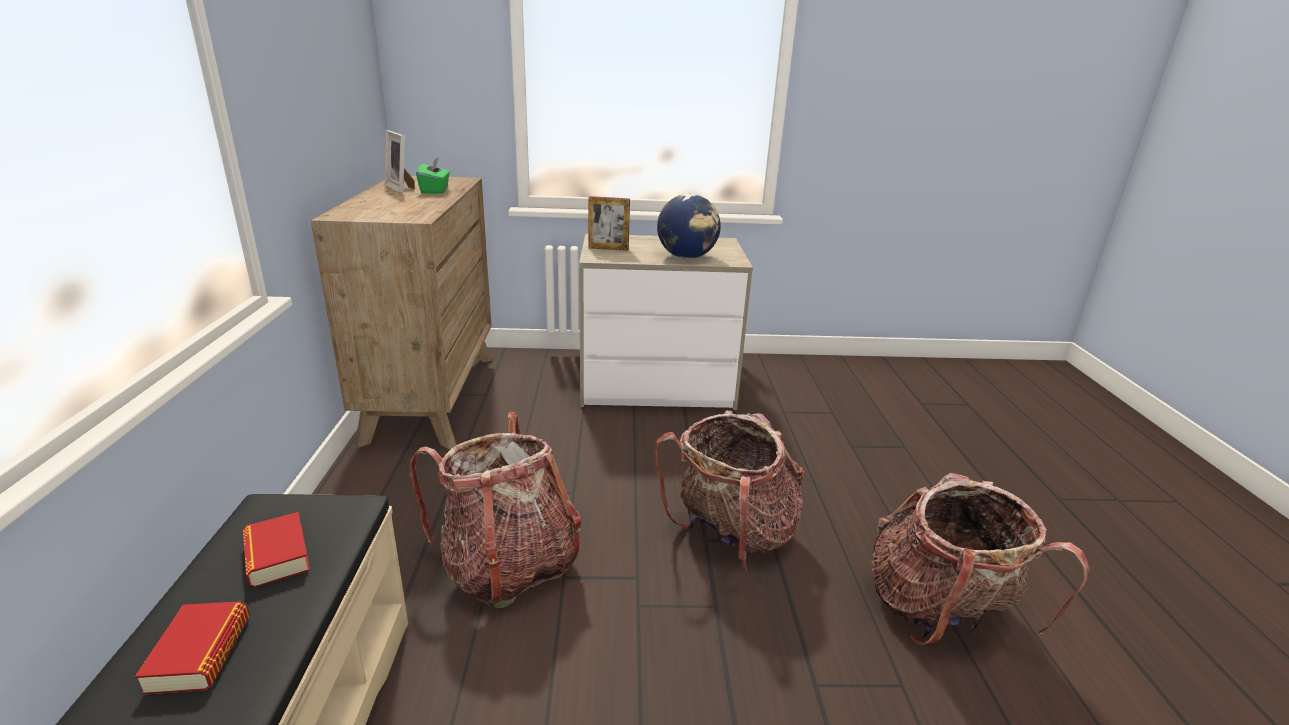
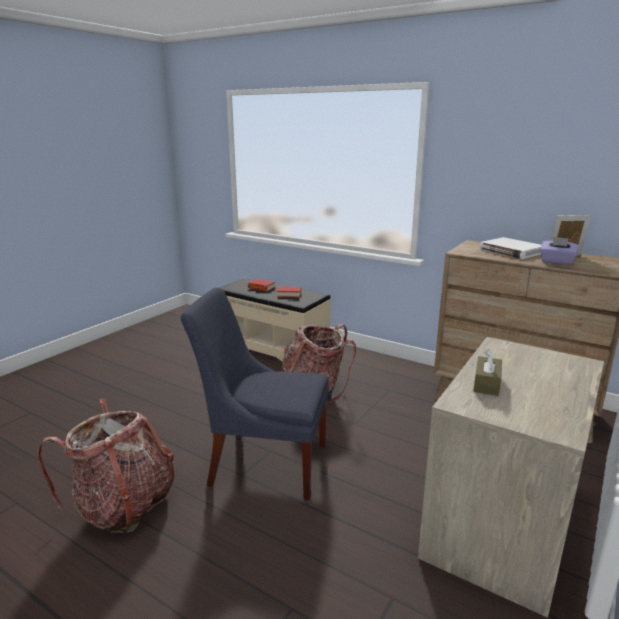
camera: 125 degrees right, 5 degrees down
green tissue box [416,157,450,194] -> purple tissue box [540,237,579,265]
picture frame [588,196,630,251] -> none
backpack [654,410,804,570] -> blue chair [181,288,329,500]
globe [657,194,721,259] -> brown tissue box [474,349,502,396]
none -> white book [480,237,542,259]

